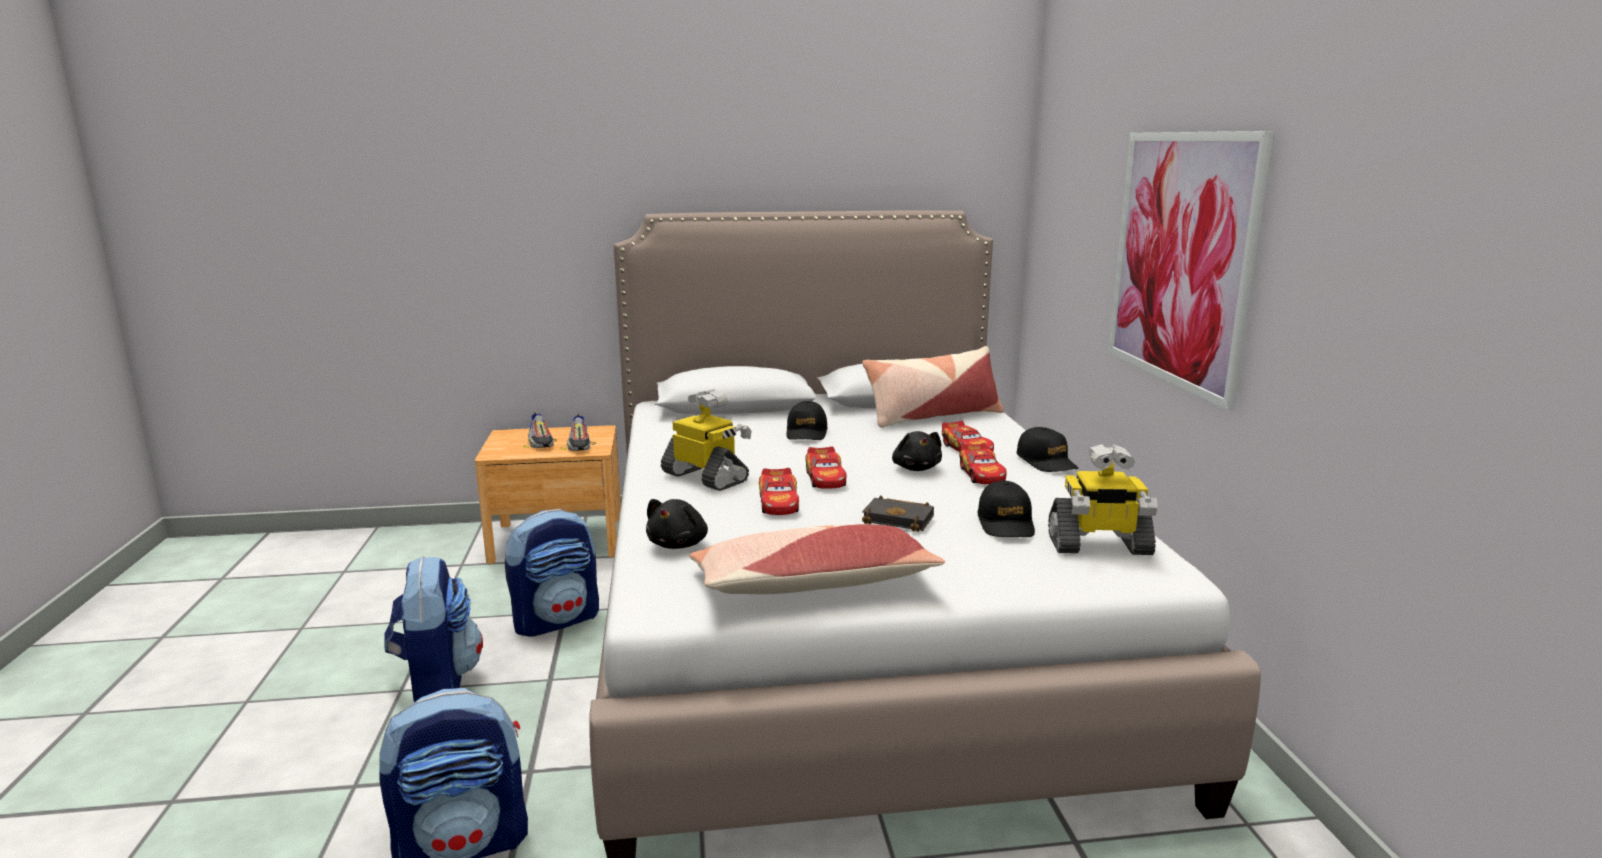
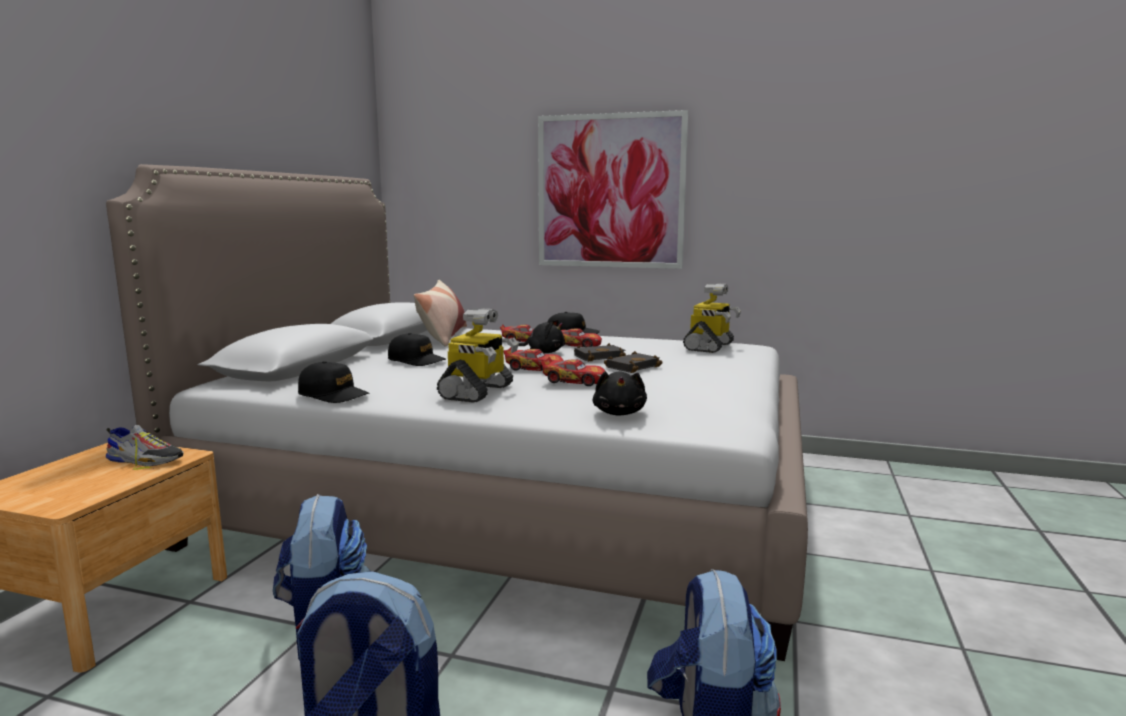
camera: 65 degrees left, 5 degrees down
shoe [523,412,557,449] -> none
black plush toy [646,499,708,549] -> black plush toy turned 45 degrees clockwise [593,371,647,416]
toy robot [661,389,752,491] -> toy robot turned 135 degrees clockwise [437,308,519,403]
pillow [689,524,945,594] -> none
black cap [978,481,1035,537] -> black cap moved to [298,361,369,403]
none -> black book [574,343,626,362]

